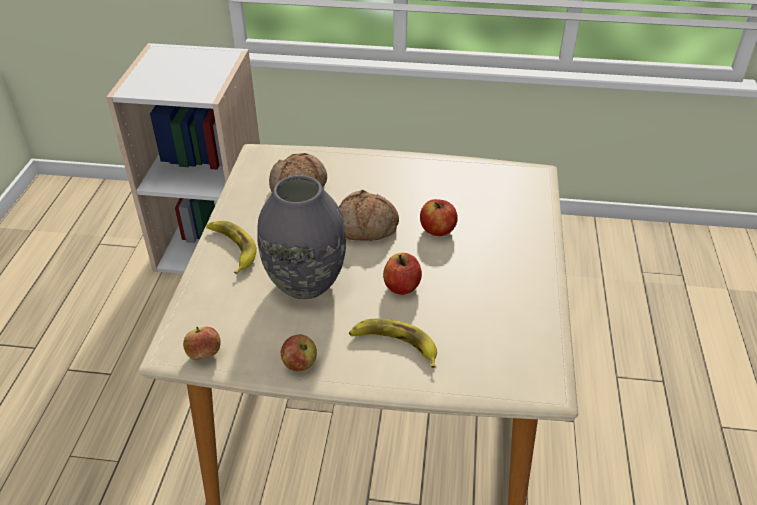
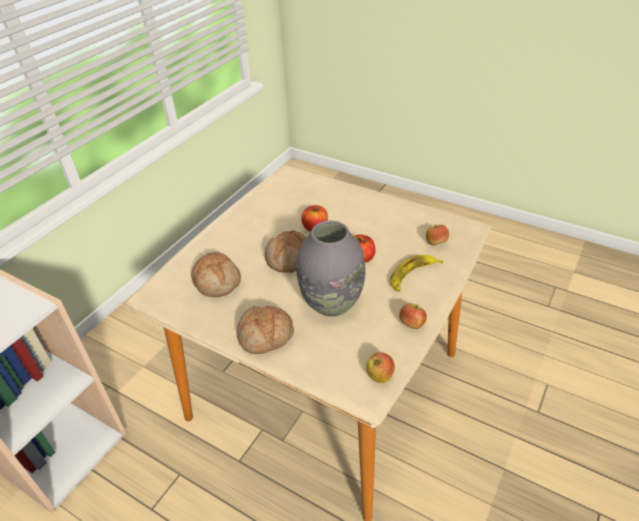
camera: 65 degrees left, 0 degrees up
banana [206,221,257,274] -> bread [237,306,294,354]
none -> apple [426,224,449,245]

